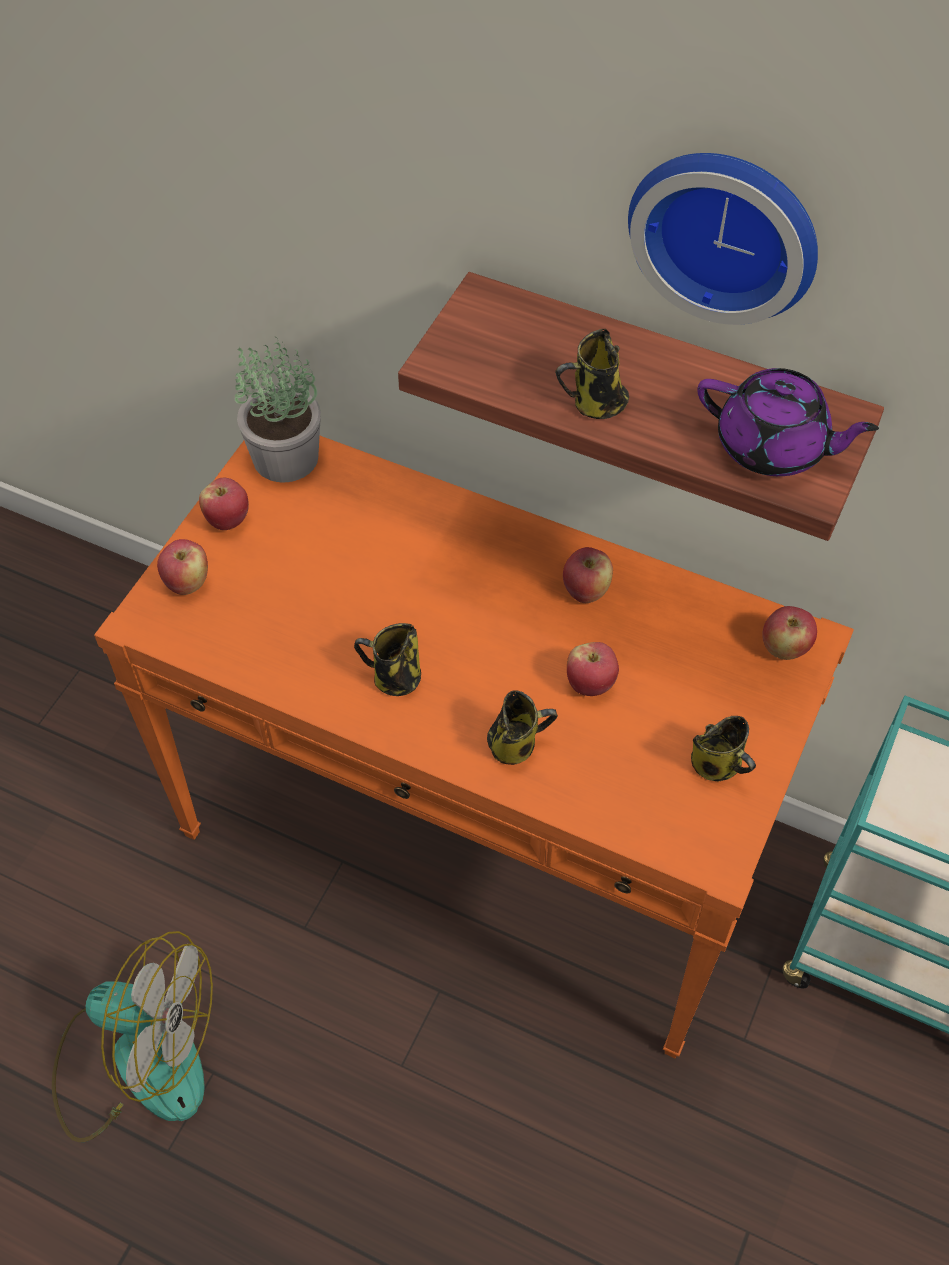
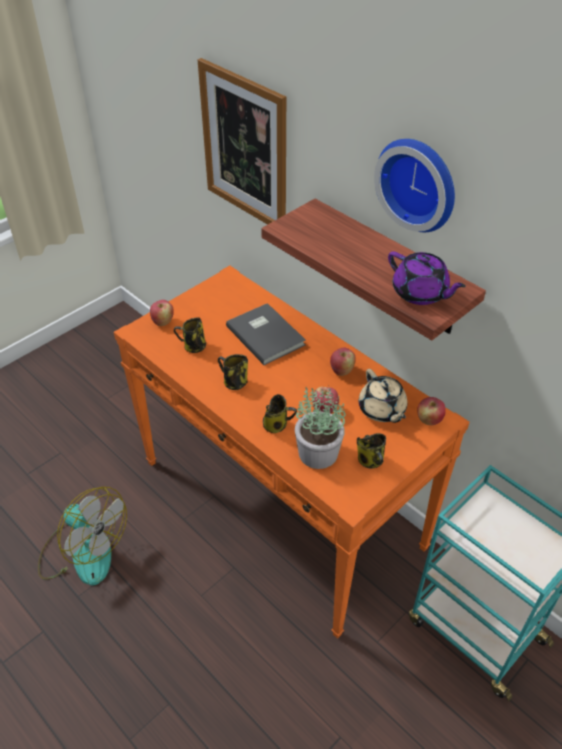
camera: 20 degrees right, 10 degrees down
apple [199,478,249,530] -> none
potted plant [235,338,321,483] -> potted plant moved to [295,386,346,469]
mug [555,329,629,419] -> mug moved to [174,317,206,353]
none -> picture [198,58,286,225]
none -> grey book [226,303,305,365]
none -> beige teapot [359,369,407,423]

